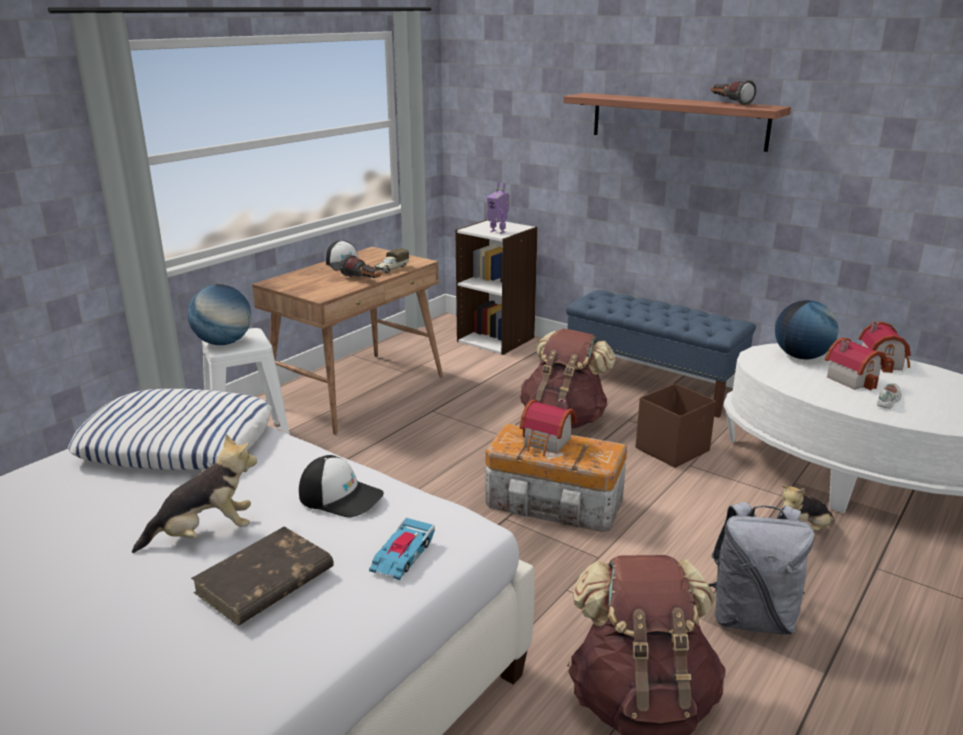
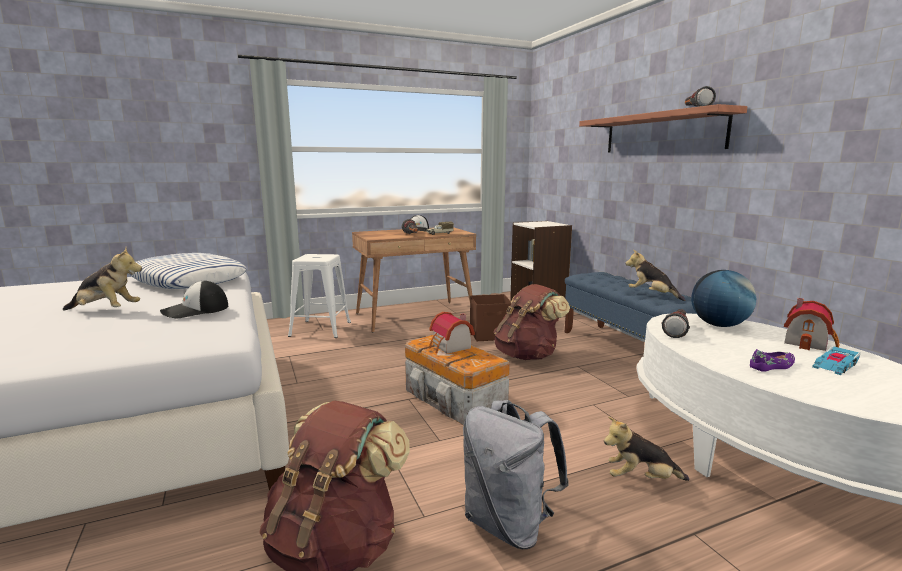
camera: 30 degrees right, 10 degrees down
globe [188,284,251,345] -> none
brown book [191,526,334,625] -> none
cap [299,455,384,518] -> cap turned 90 degrees clockwise [160,281,228,318]
toy car [369,517,435,580] -> toy car moved to [812,346,861,375]
toy robot [487,182,509,234] -> none
brown storage box [636,383,716,468] -> brown storage box moved to [470,294,511,341]
toy house [825,338,887,390] -> none
white shoe [877,383,902,409] -> purple shoe [750,349,795,372]
none -> plush toy [625,250,685,301]
none -> flashlight [662,309,690,338]

